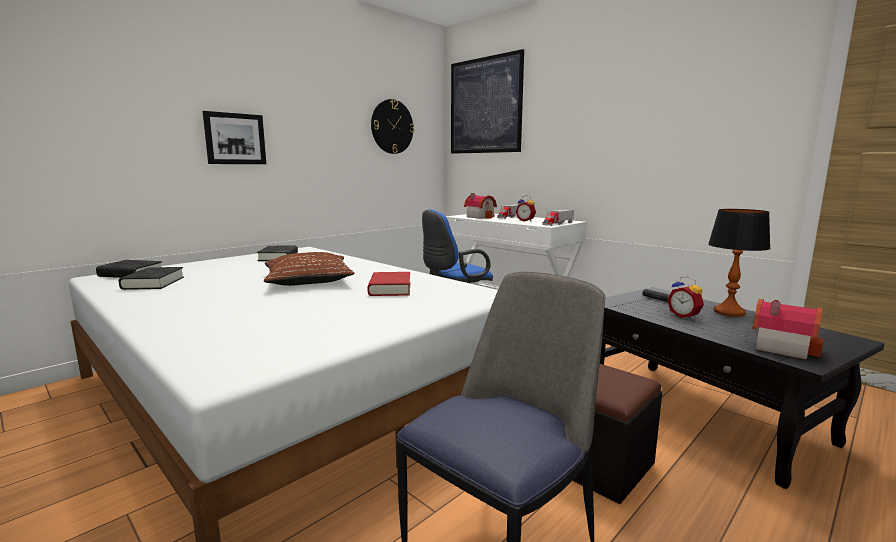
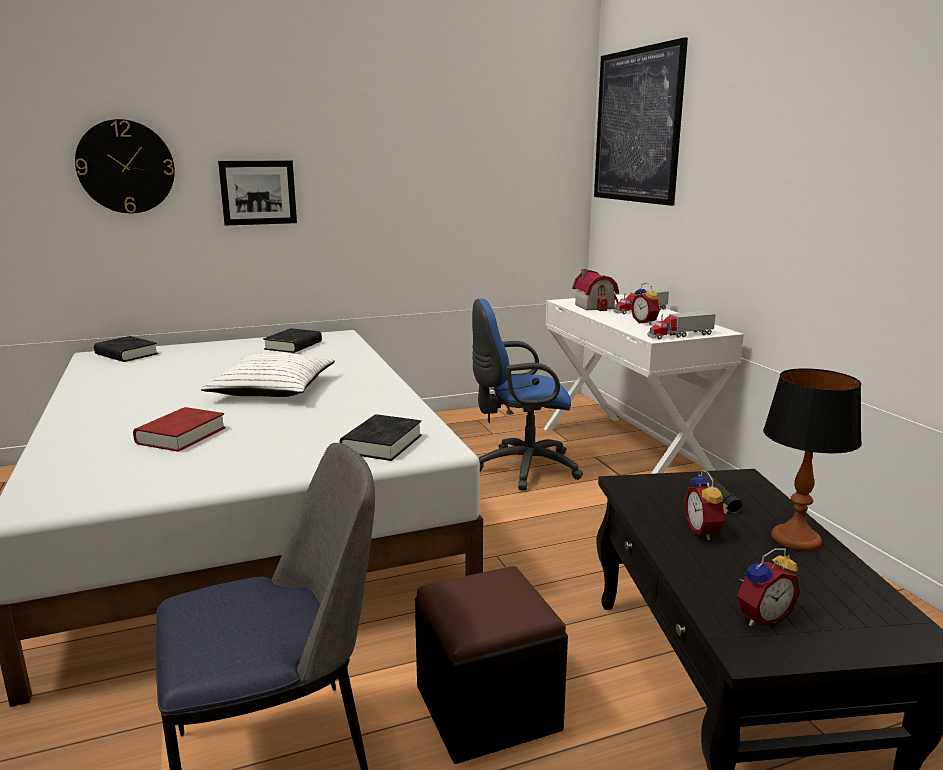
camera: 25 degrees right, 5 degrees up
black book [119,267,184,290] -> black book moved to [340,414,422,461]
brown pillow [264,252,355,286] -> white pillow [201,353,335,397]
red book [367,272,410,296] -> red book moved to [133,407,226,452]
wall clock [371,99,414,154] -> wall clock moved to [75,119,175,213]
toy house [752,299,823,360] -> alarm clock [737,548,800,627]

